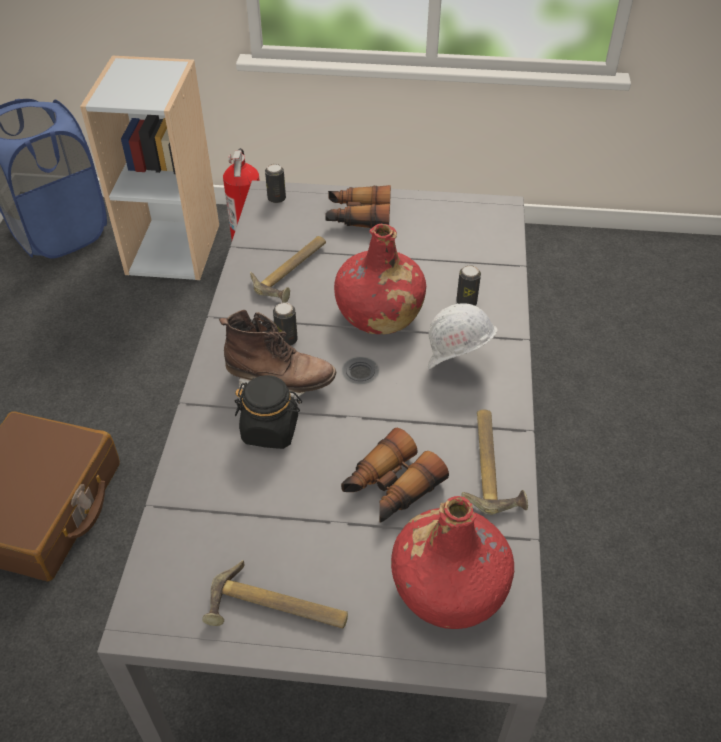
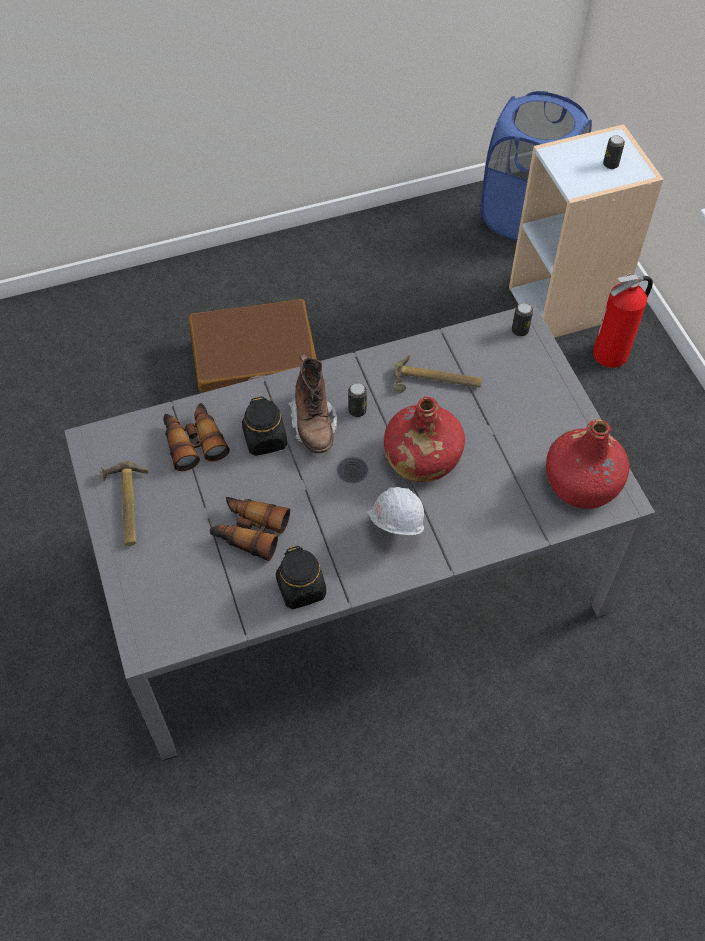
camera: 65 degrees right, 10 degrees up
binoculars [325,185,391,229] -> binoculars moved to [163,403,230,471]
red bottle [391,496,514,629] -> red bottle moved to [546,419,629,509]
can [456,265,481,306] -> can moved to [603,135,625,169]
hammer [461,410,528,515] -> black jar [276,546,326,609]

